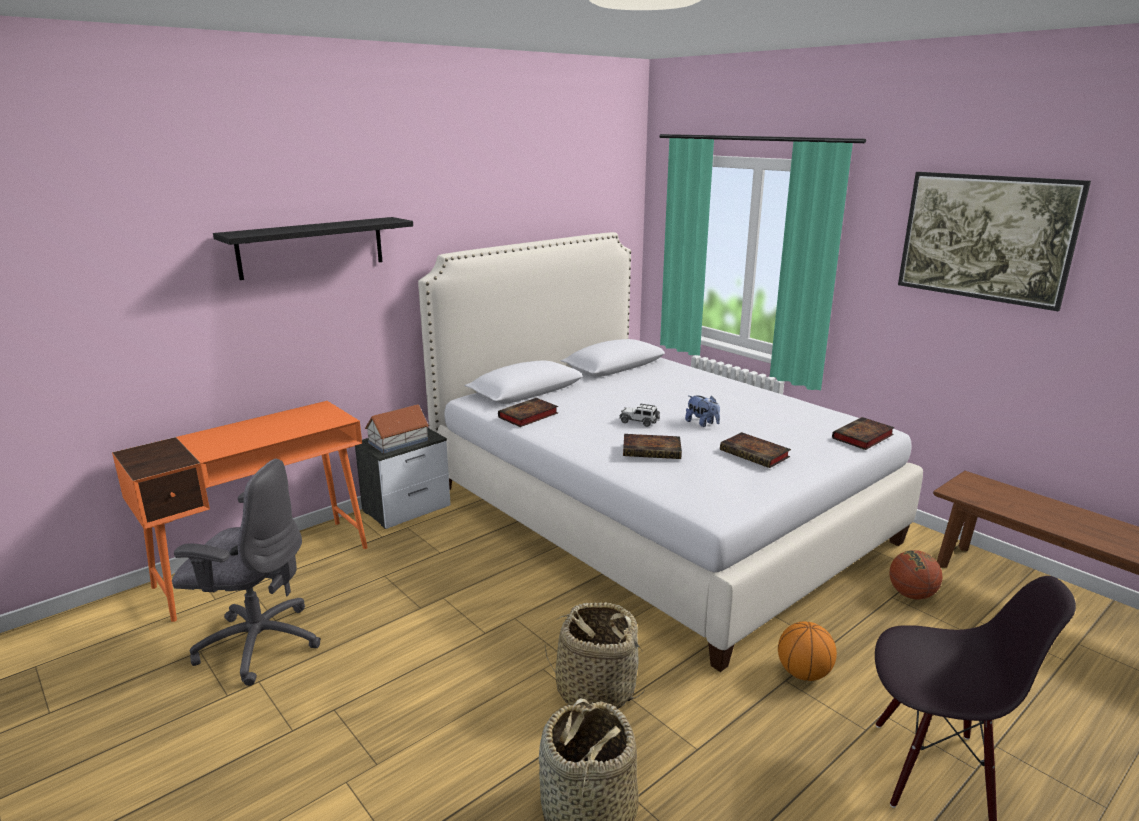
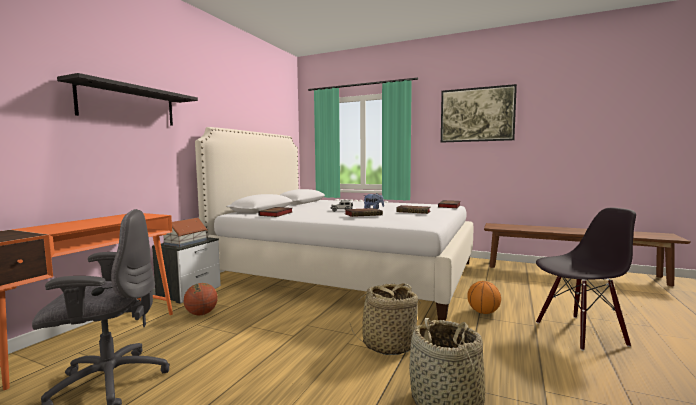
camera: 25 degrees left, 15 degrees down
basketball [889,550,942,599] -> basketball moved to [184,283,218,315]

